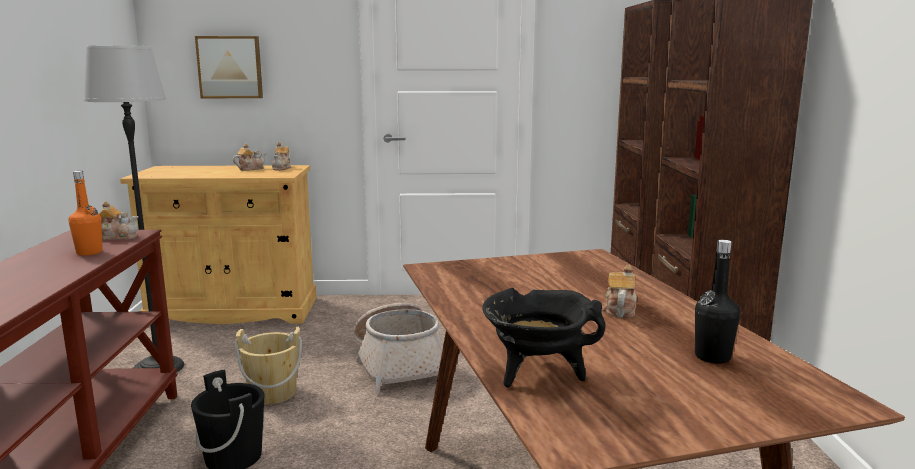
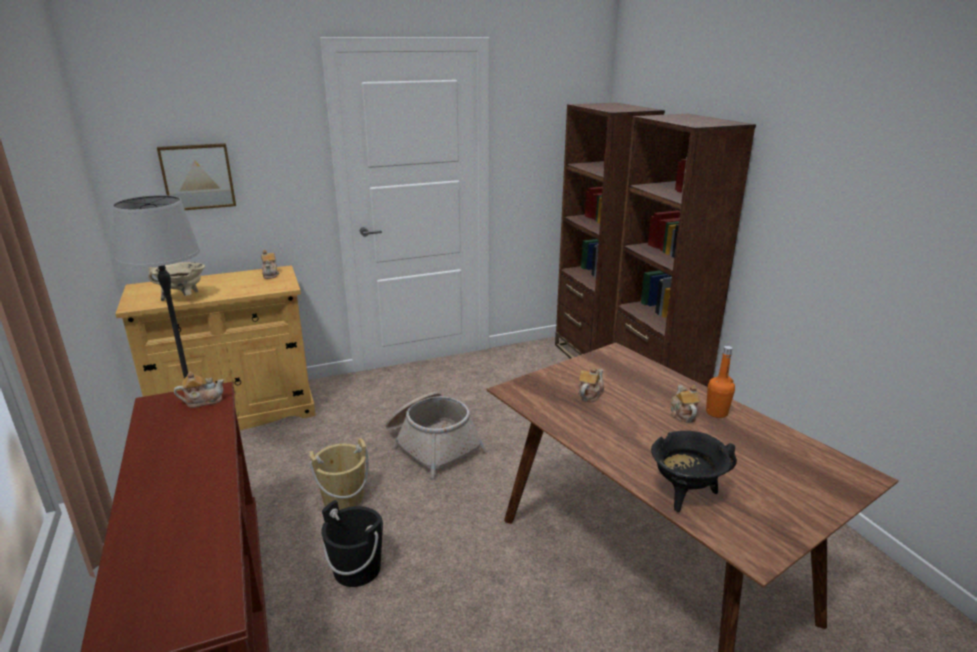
camera: 20 degrees left, 10 degrees up
orange bottle [68,171,103,256] -> orange bottle moved to [706,346,735,418]
teapot [233,144,266,171] -> teapot moved to [578,367,604,402]
black bottle [695,240,740,364] -> none
none -> beige cooking pot [148,262,205,301]

